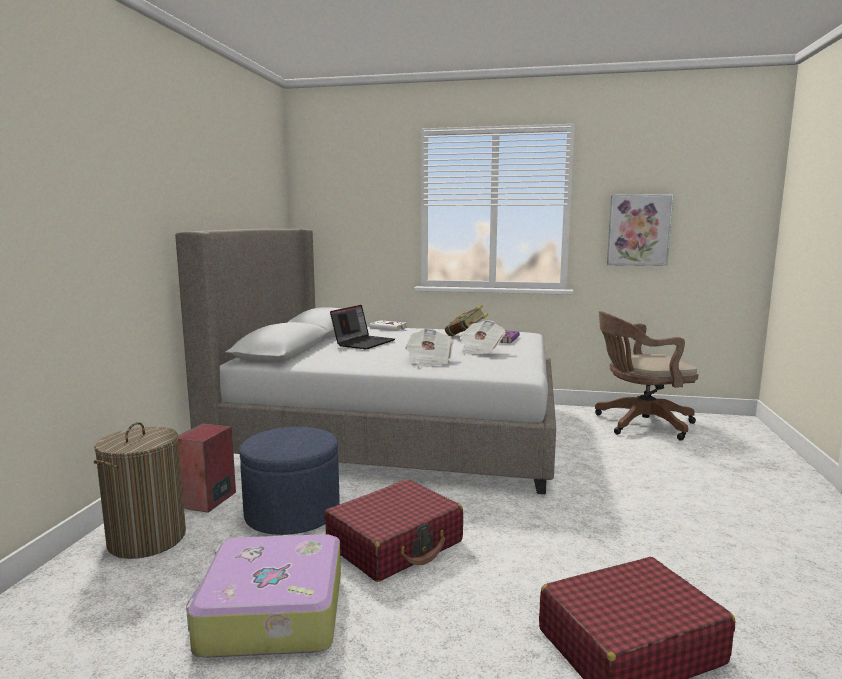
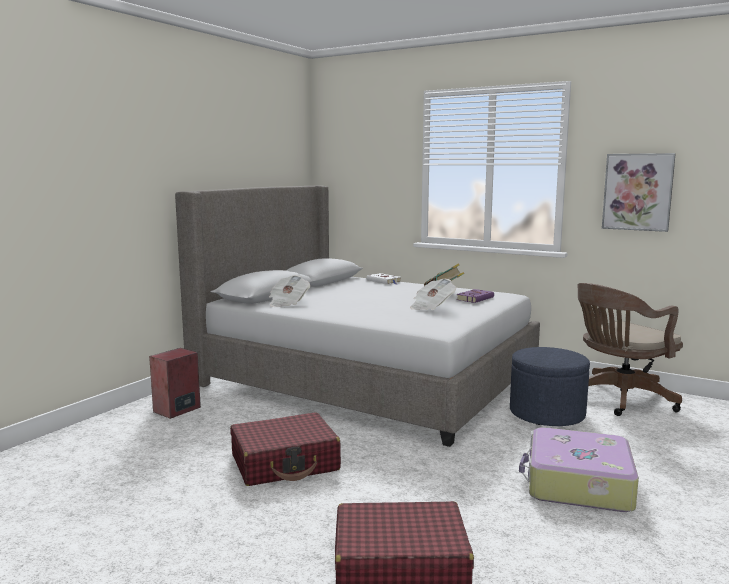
camera: 20 degrees right, 0 degrees up
laundry basket [94,422,186,559] -> none
suitcase [186,534,341,658] -> suitcase moved to [519,427,639,512]
blue ottoman [240,427,340,535] -> blue ottoman moved to [510,347,590,426]
laptop [330,305,395,349] -> none
newspaper [405,329,454,368] -> newspaper moved to [269,275,310,307]
brown office chair [595,311,698,441] -> brown office chair turned 45 degrees counterclockwise [578,283,683,416]

